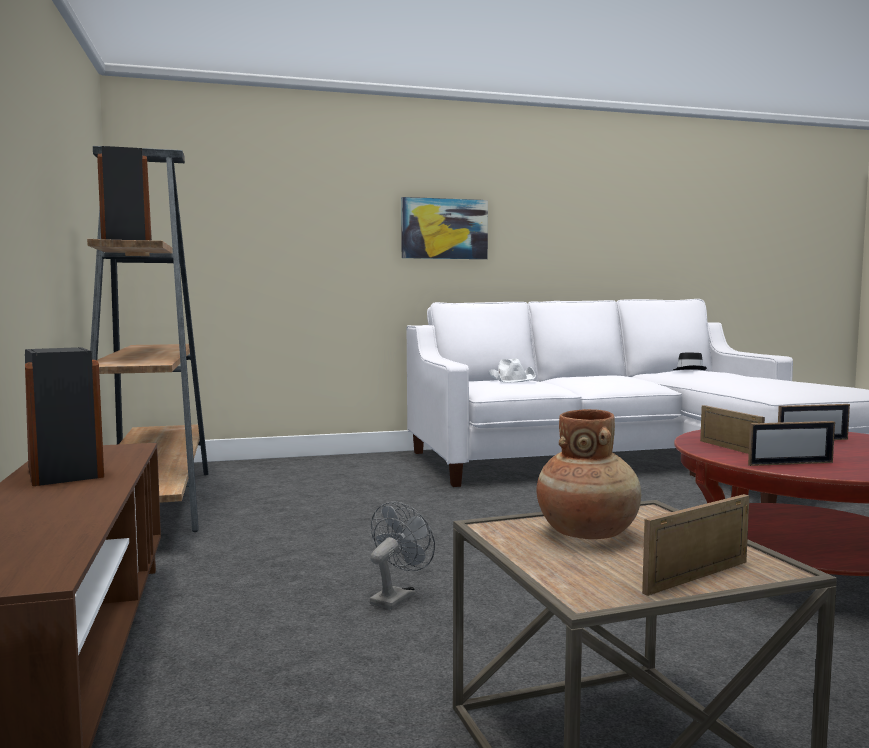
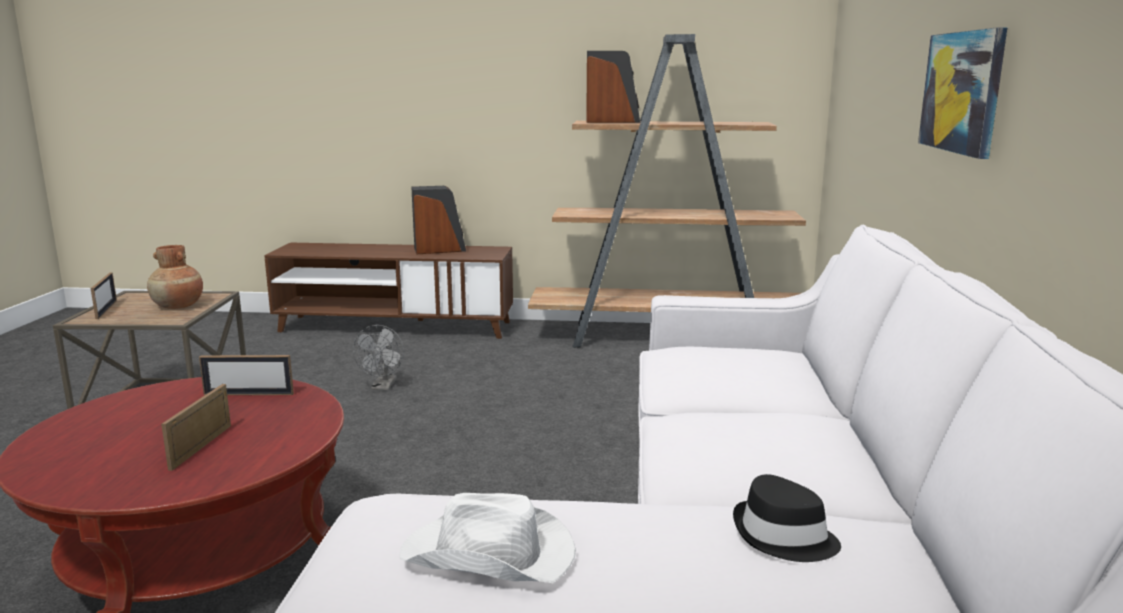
camera: 110 degrees right, 10 degrees up
grey fan [370,501,435,609] -> grey fan turned 45 degrees clockwise [353,325,404,390]
white hat [488,358,536,383] -> white hat moved to [400,493,576,583]
picture frame [748,421,835,466] -> none

